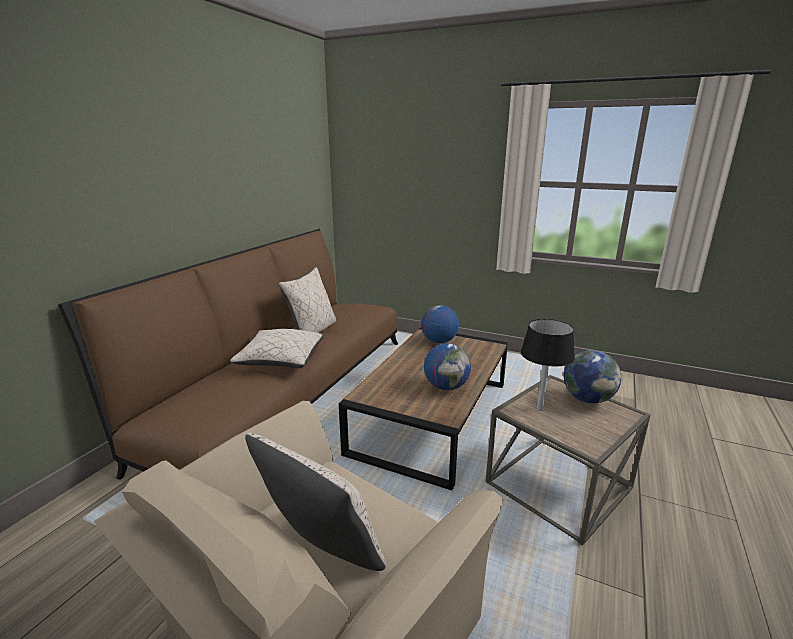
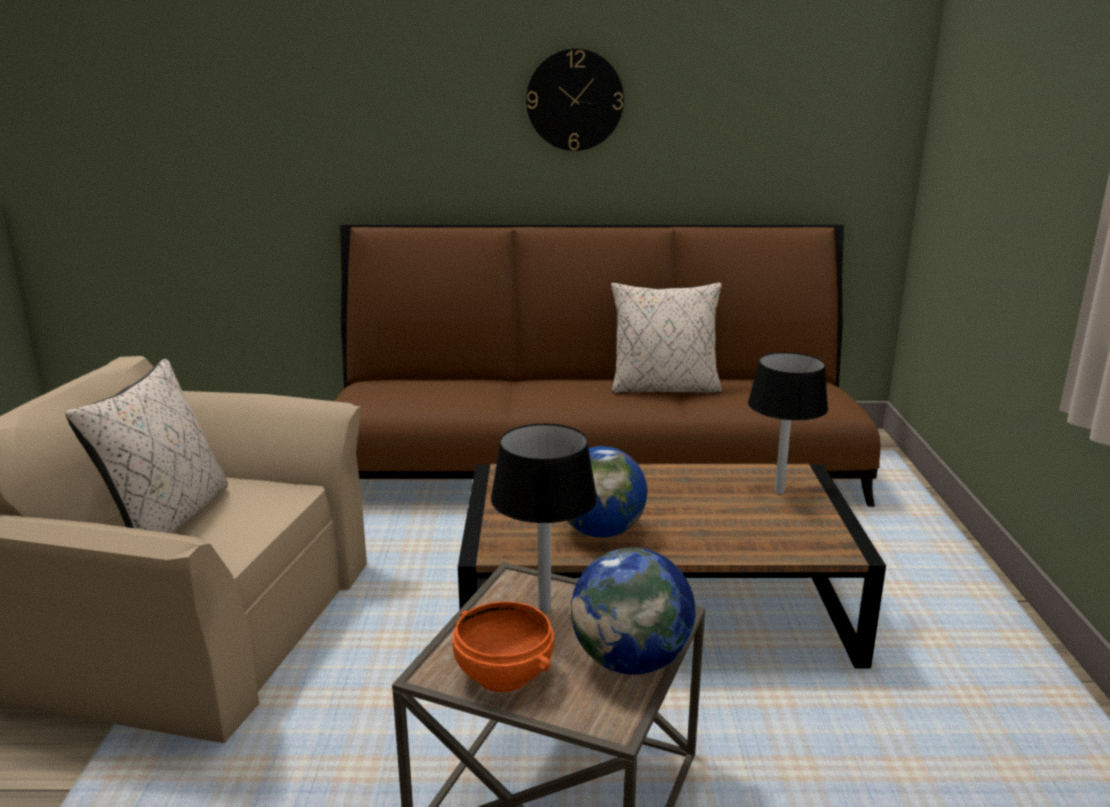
camera: 65 degrees right, 0 degrees up
beige pillow [230,329,323,368] -> none
globe [421,305,459,343] -> black table lamp [748,352,828,494]
none -> orange bowl [452,601,554,692]
none -> wall clock [526,48,624,151]

